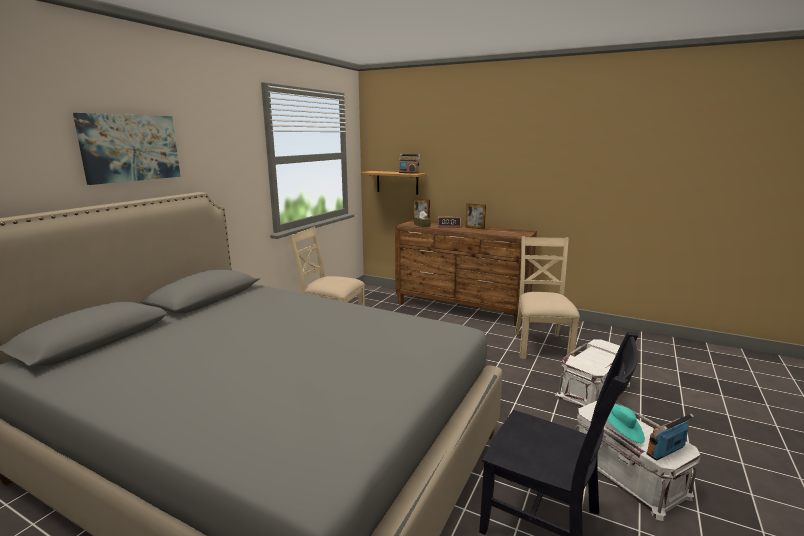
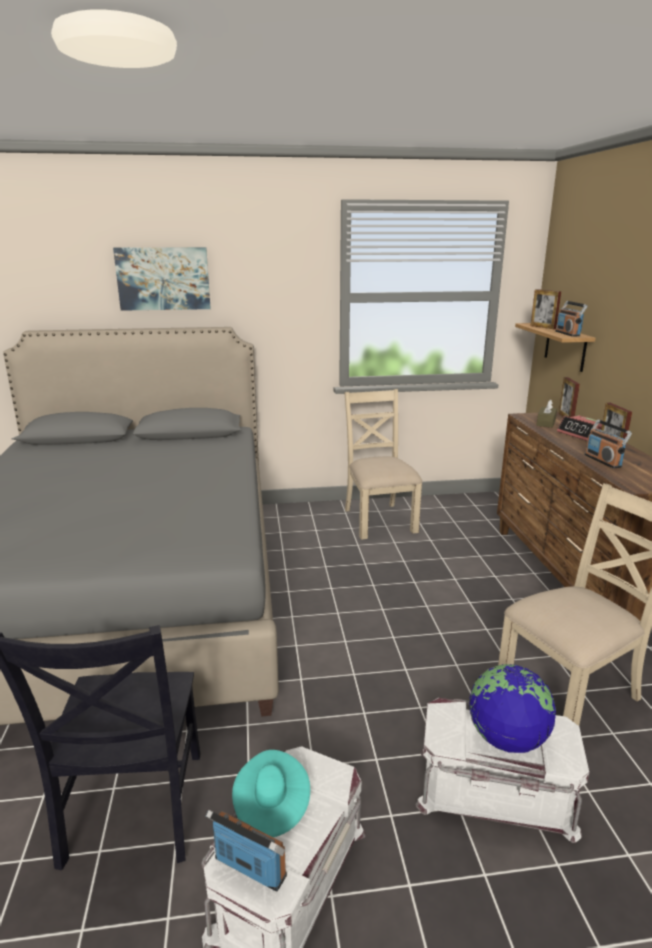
camera: 55 degrees right, 5 degrees up
none -> globe [469,664,556,753]
none -> picture frame [530,289,561,329]
none -> radio [585,419,632,468]

